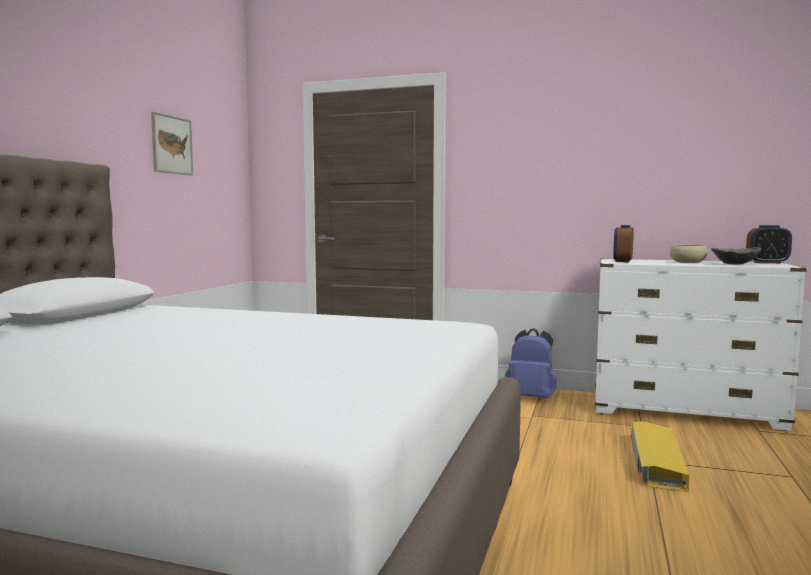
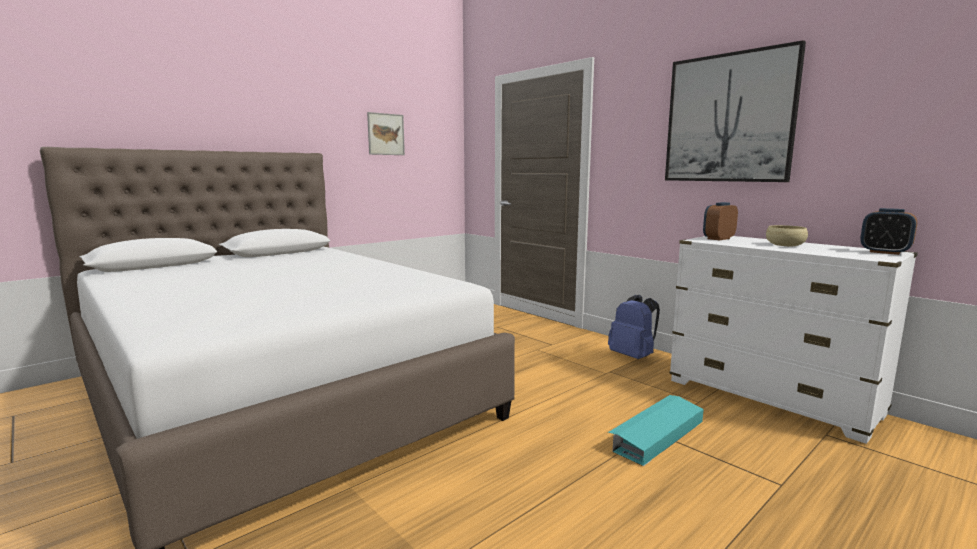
camera: 30 degrees right, 5 degrees up
yellow storage box [631,421,689,492] -> turquoise storage box [608,395,704,466]
grey bowl [711,247,761,264] -> none
none -> picture [665,40,806,182]

